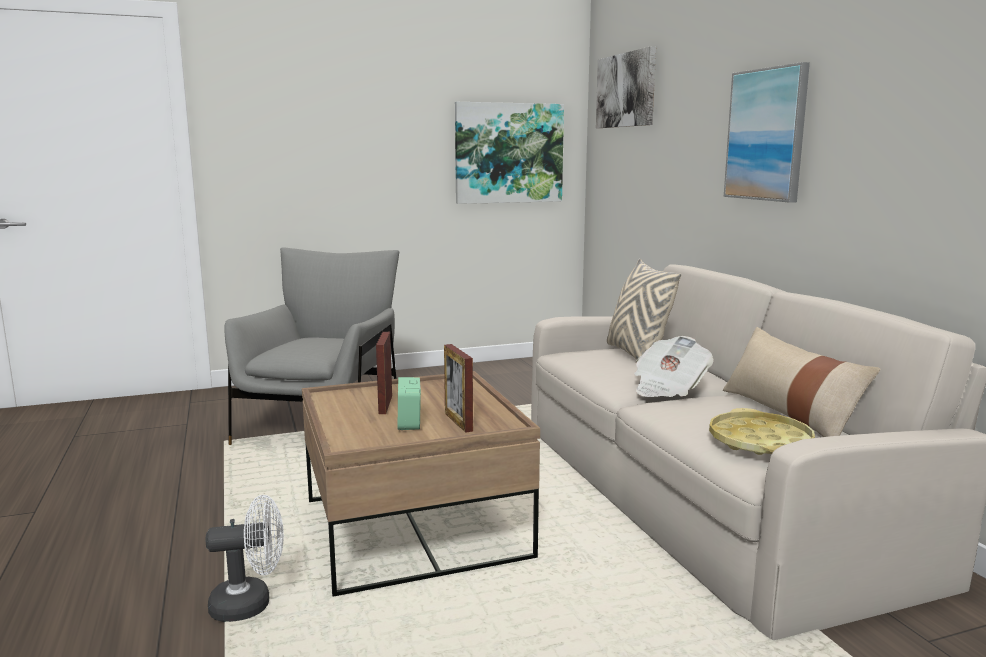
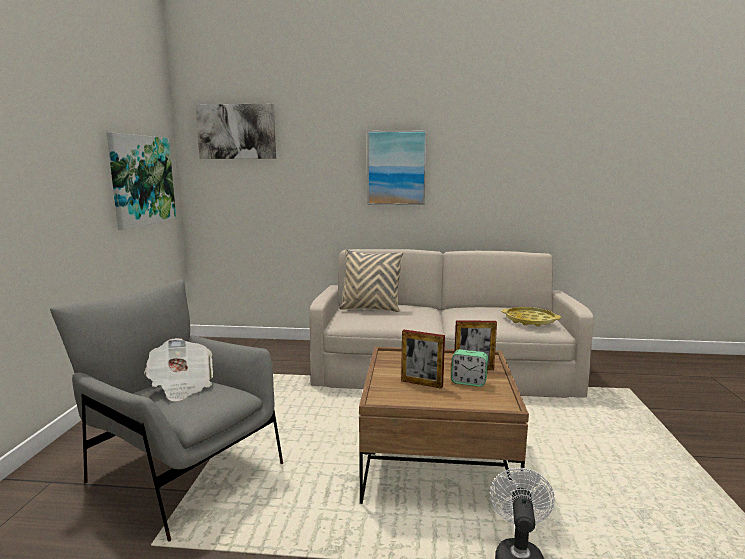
camera: 65 degrees left, 0 degrees up
newspaper [634,336,714,397] -> newspaper moved to [144,338,213,401]
beige pillow [723,327,881,437] -> none

